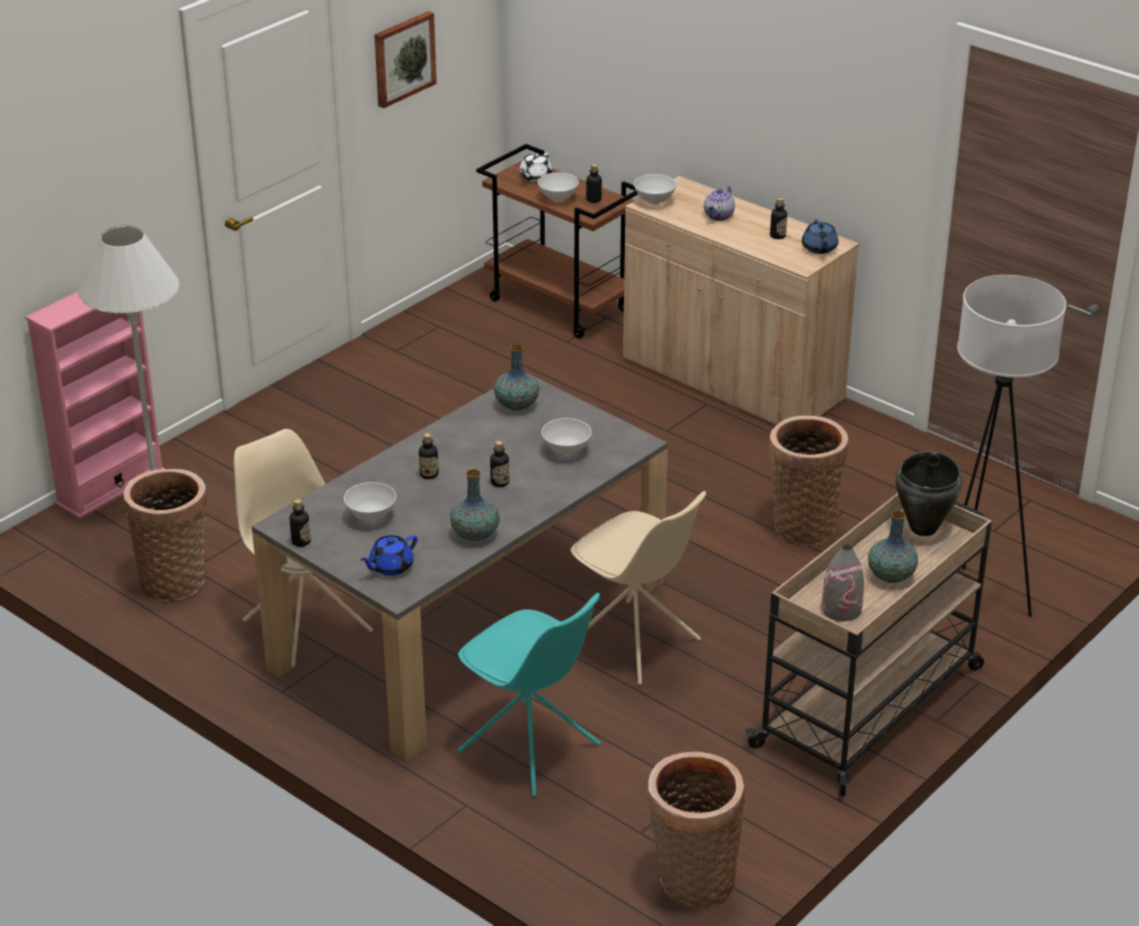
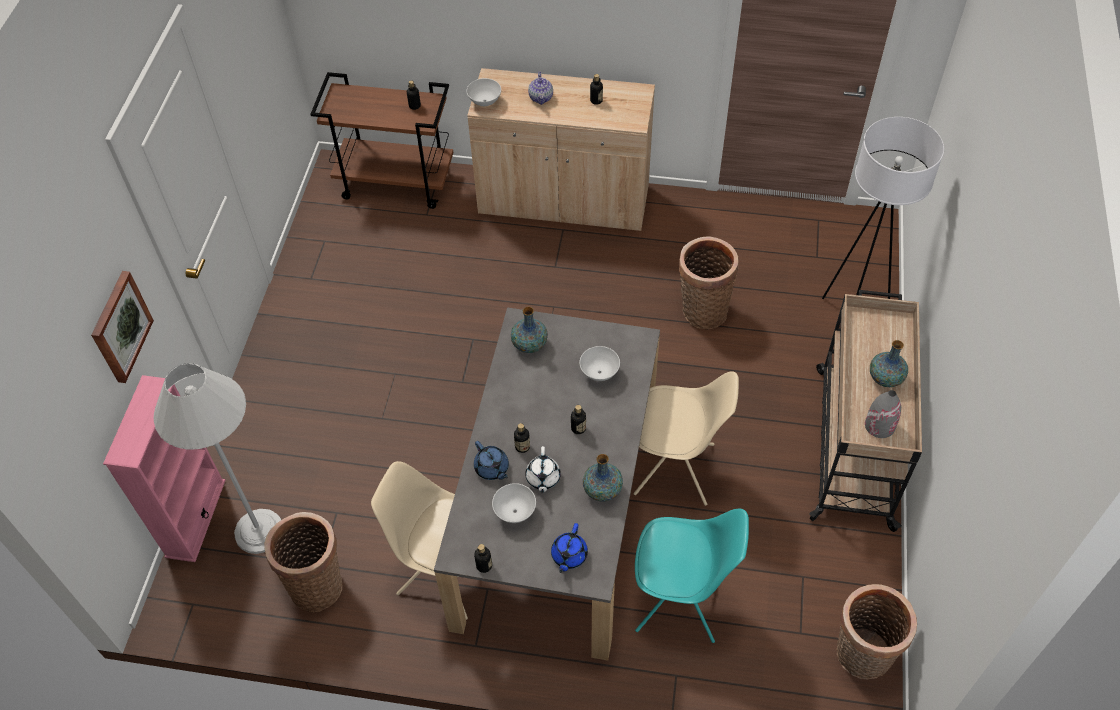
camera: 30 degrees left, 20 degrees up
picture [374,11,437,108] -> picture moved to [91,271,154,383]
white teapot [519,153,552,182] -> white teapot moved to [525,446,561,493]
white bowl [538,173,579,202] -> none
blue teapot [802,219,838,254] -> blue teapot moved to [474,441,509,480]
black cooking pot [895,451,963,536] -> none

